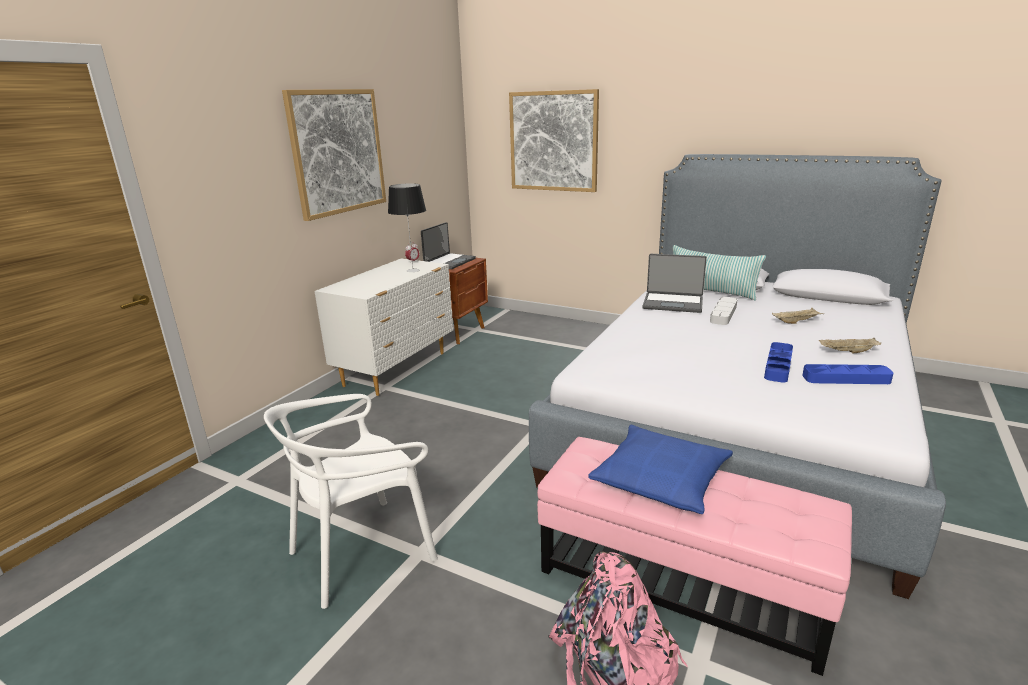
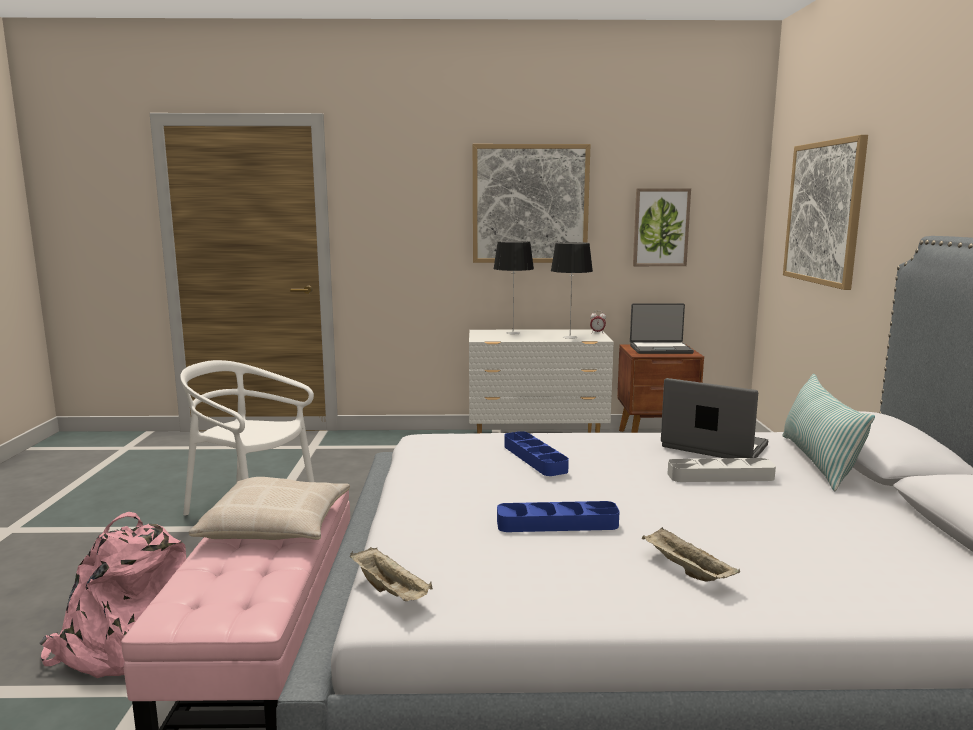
camera: 60 degrees right, 10 degrees down
blue pillow [588,425,733,514] -> beige pillow [189,477,350,540]
laptop [642,254,707,313] -> laptop turned 135 degrees clockwise [661,378,768,458]
beige tray [772,307,824,324] -> beige tray moved to [350,547,433,601]
blue tray [802,364,894,384] -> blue tray moved to [504,431,569,476]
none -> table lamp [493,241,534,335]
none -> picture [633,188,691,266]

